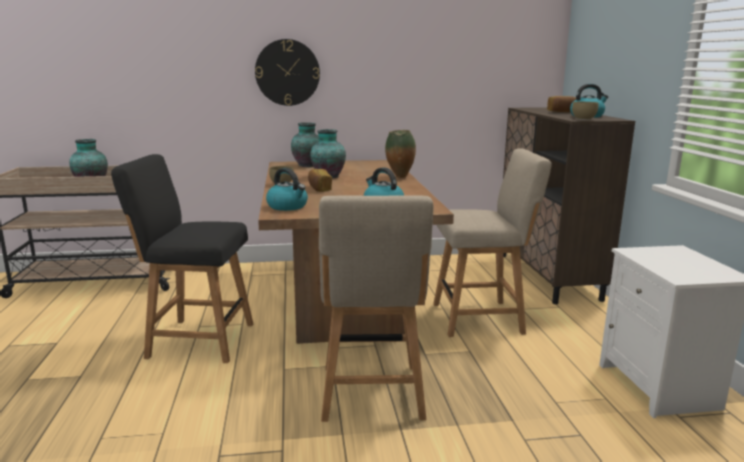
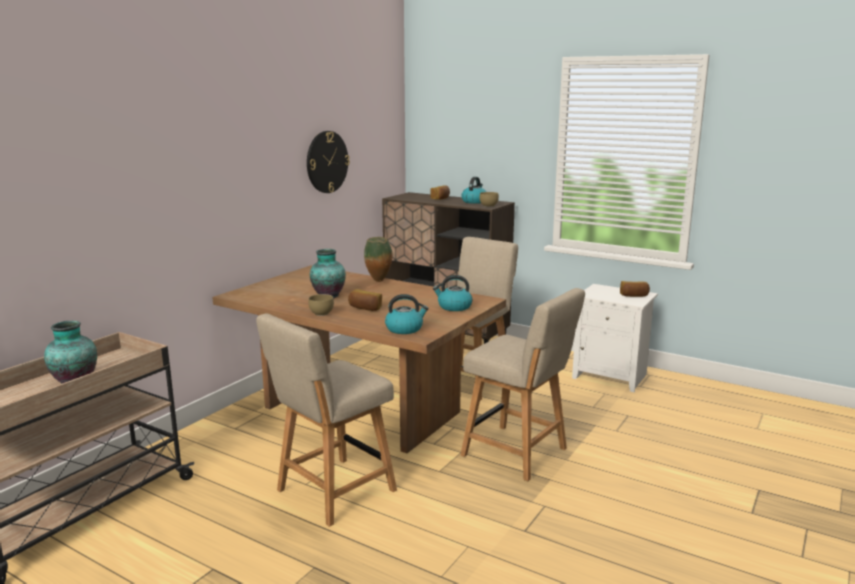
camera: 50 degrees left, 0 degrees up
black chair [111,154,253,363] -> beige chair [256,313,397,527]
wall clock [255,39,320,106] -> wall clock moved to [307,131,350,193]
vase [291,122,319,167] -> none
none -> bread [620,281,650,297]

